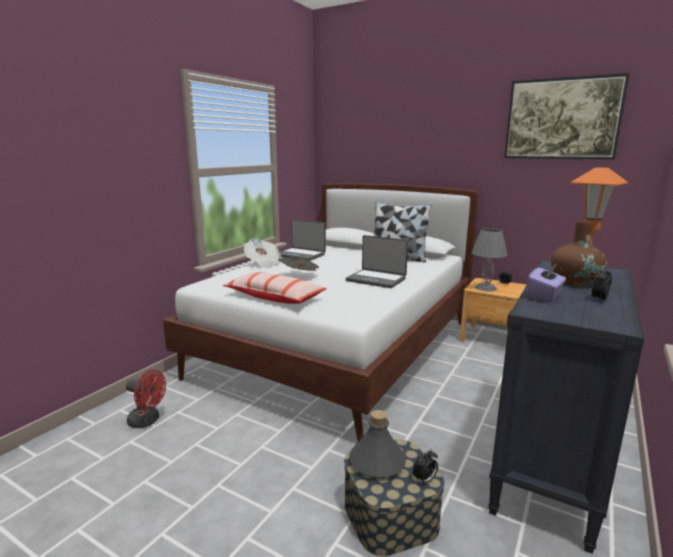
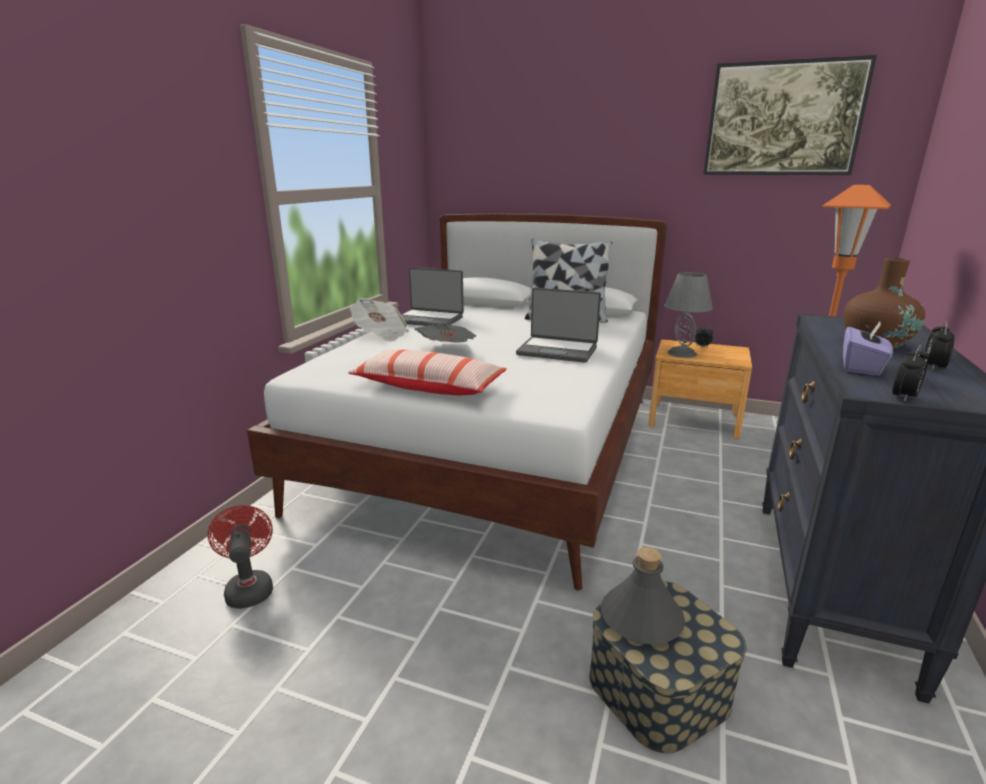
camera: 10 degrees left, 5 degrees up
red fan [126,370,166,428] -> red fan turned 120 degrees counterclockwise [207,505,273,609]
alarm clock [413,449,438,484] -> alarm clock moved to [893,345,929,402]

